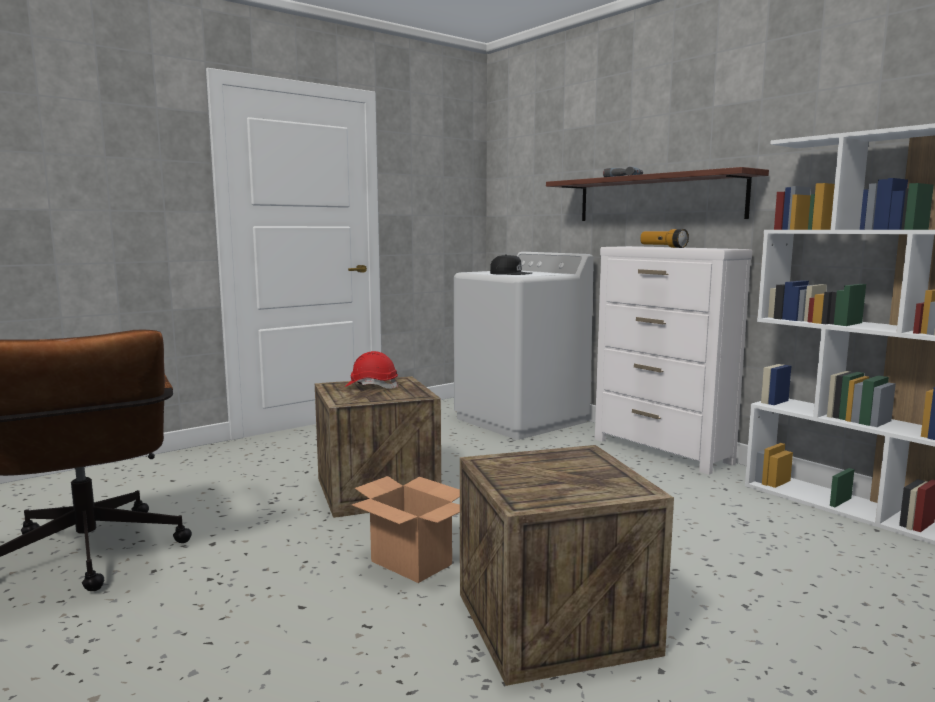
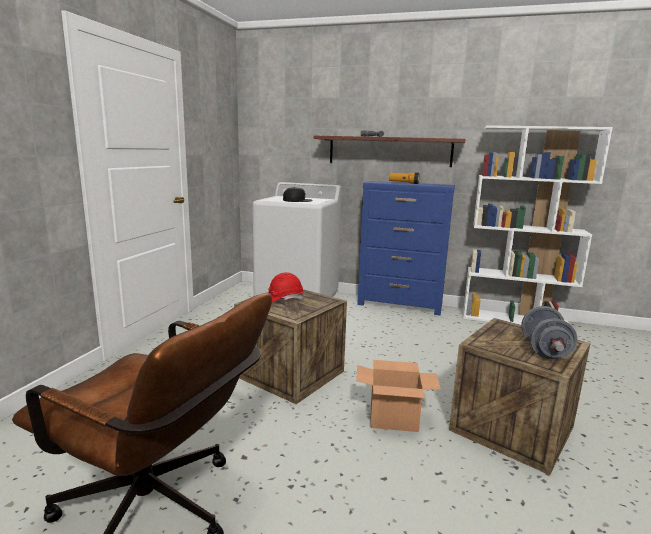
camera: 35 degrees left, 5 degrees up
white dresser [595,246,752,475] -> blue dresser [357,181,455,316]
none -> grey dumbbell [521,306,577,360]

